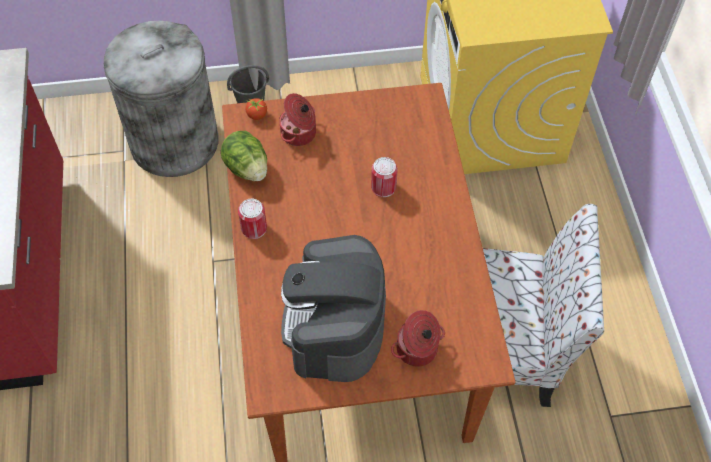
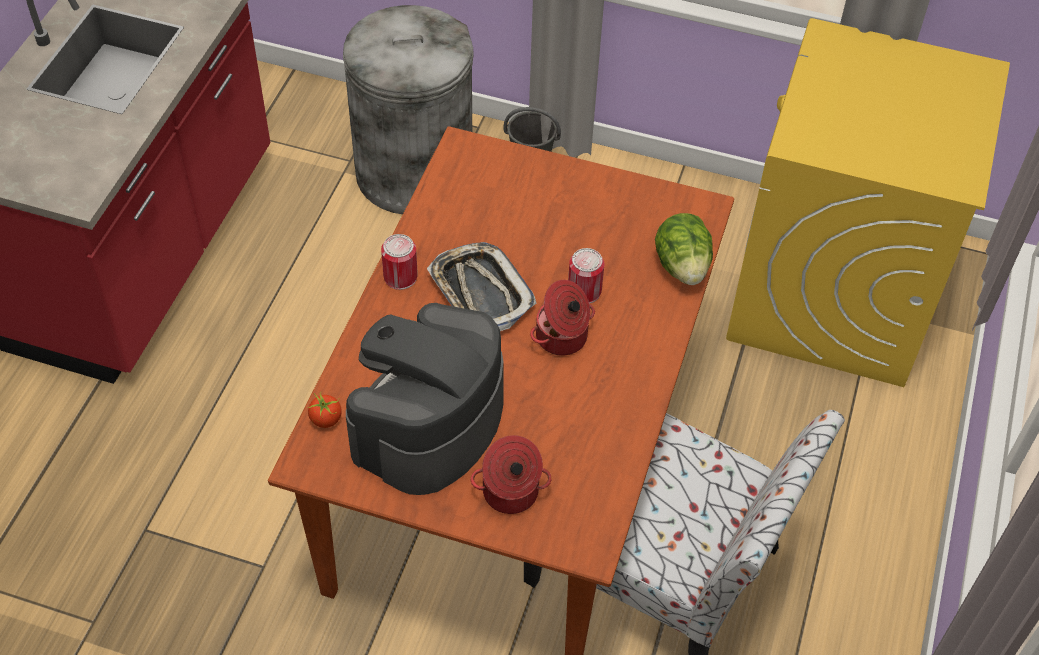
camera: 25 degrees right, 5 degrees down
lettuce [221,131,267,181] -> lettuce moved to [655,213,713,285]
tomato [246,97,267,120] -> tomato moved to [308,392,342,428]
cooking pot [279,93,316,146] -> cooking pot moved to [530,280,595,356]
none -> tray [427,242,537,331]

